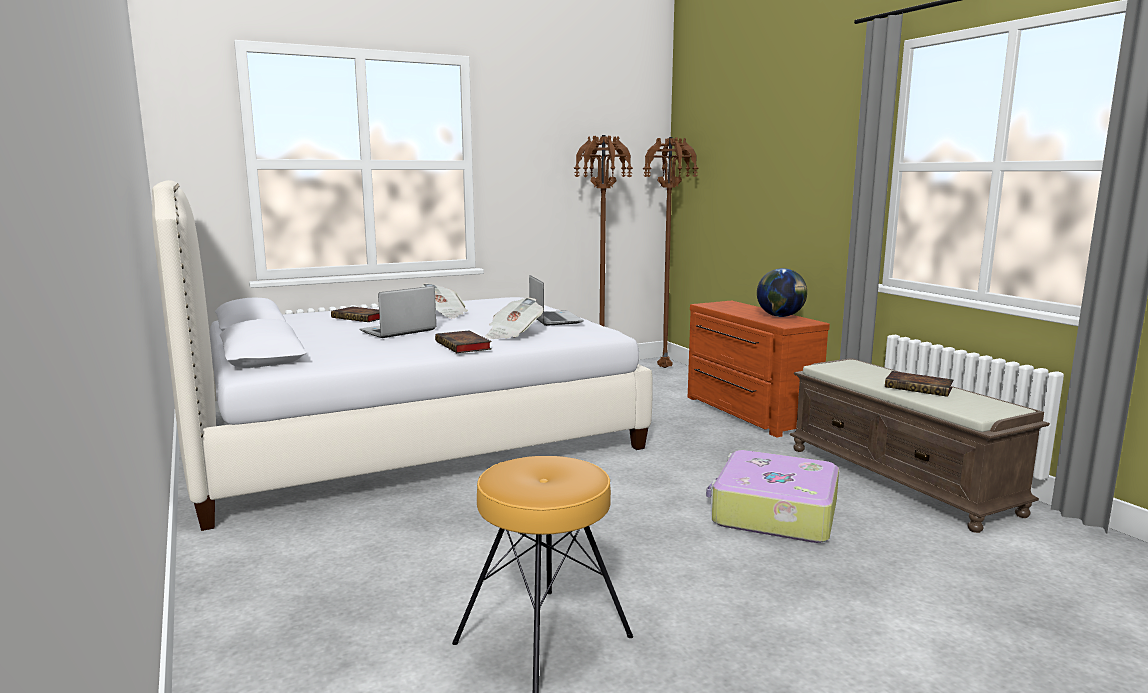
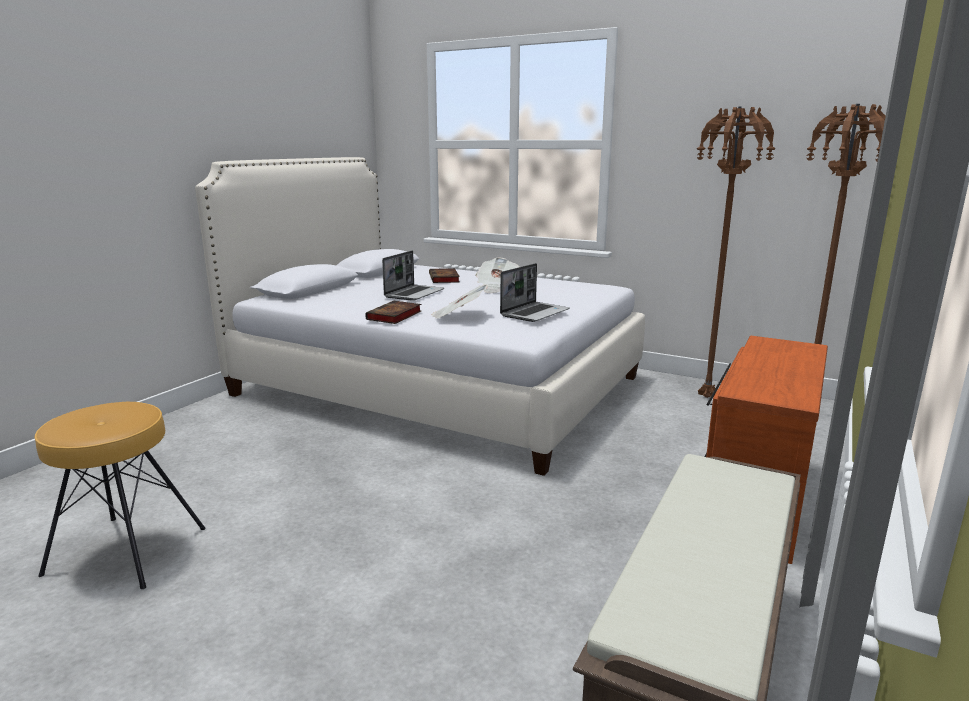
camera: 55 degrees right, 5 degrees up
laptop [360,286,436,338] -> laptop turned 105 degrees clockwise [382,251,444,301]
suitcase [706,450,839,543] -> none
globe [757,268,807,317] -> none
book [885,371,953,397] -> none

